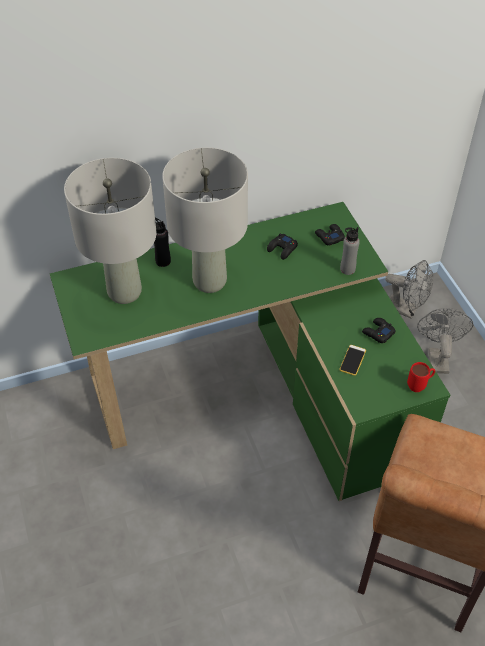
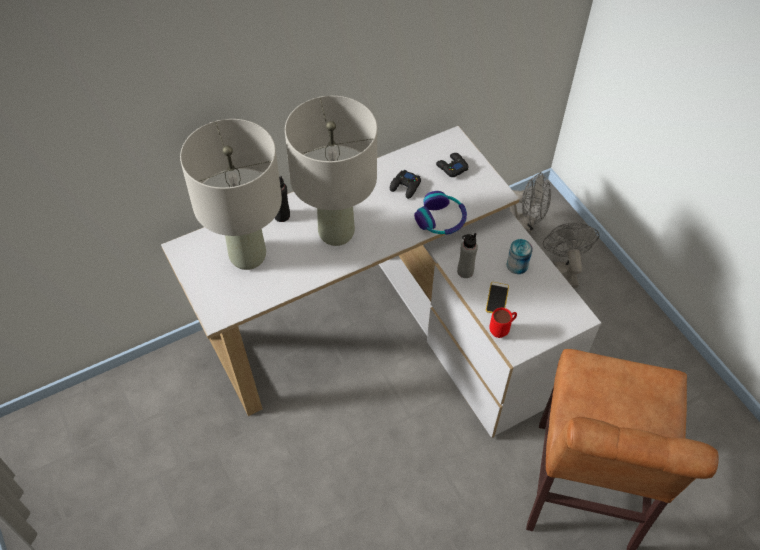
camera: 10 degrees left, 5 degrees up
green desk [50,202,450,501] -> white desk [161,126,601,438]
grey bottle [340,227,360,275] -> grey bottle moved to [457,233,478,278]
black game controller [362,318,395,343] -> can [506,239,533,274]
red mug [407,362,435,392] -> red mug moved to [489,308,517,338]
none -> headphones [414,191,467,235]

